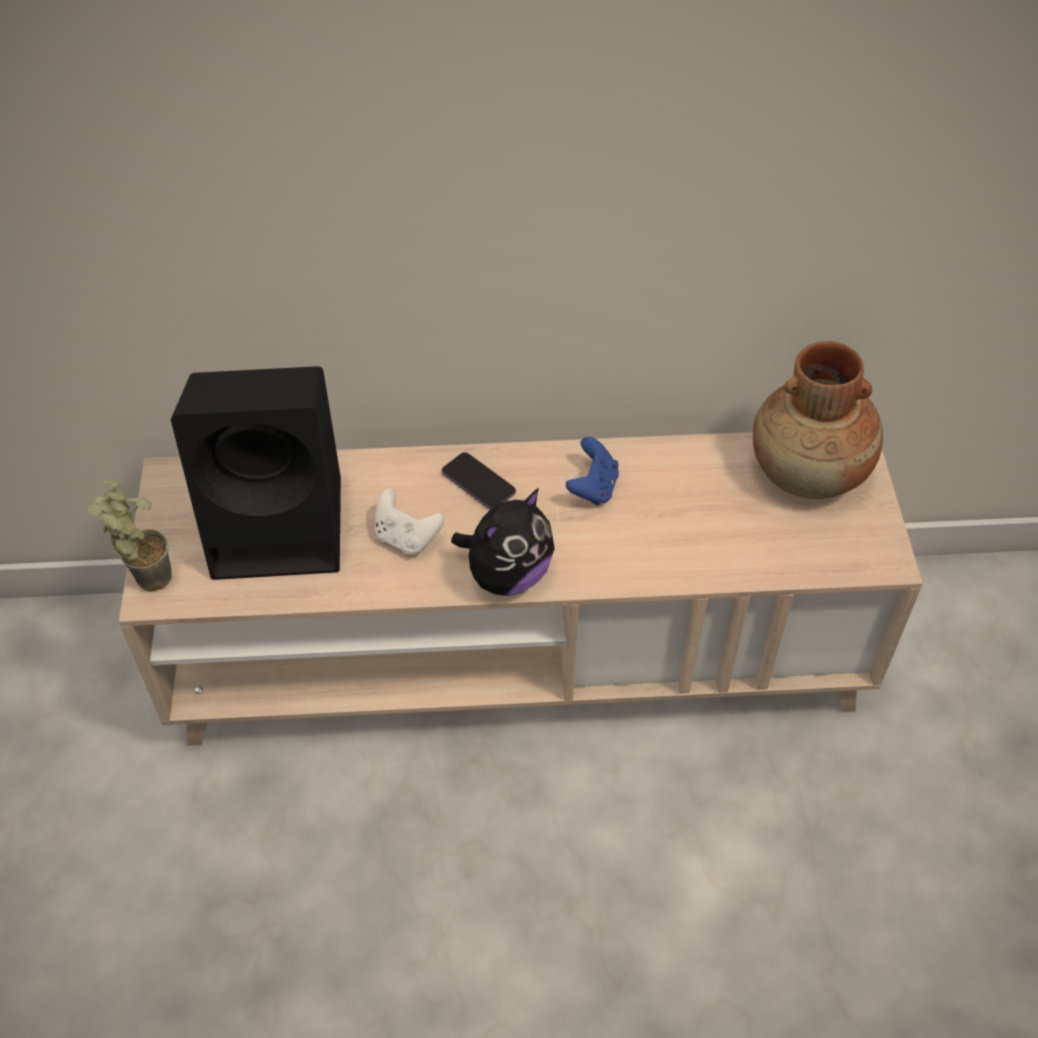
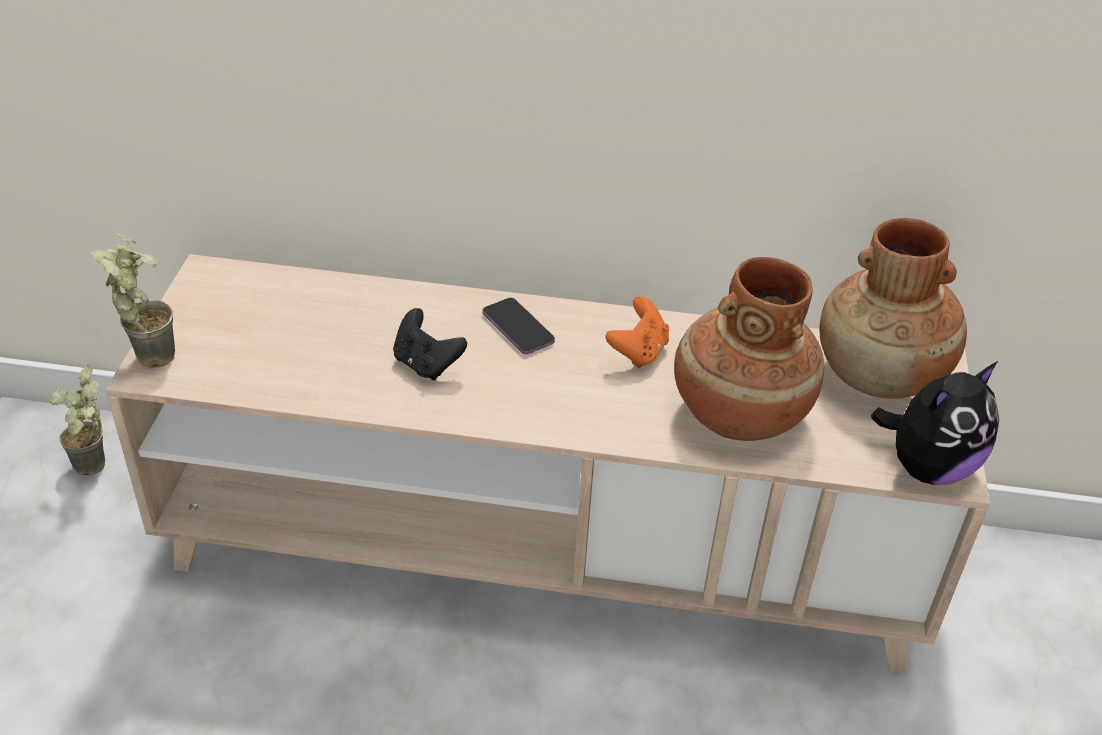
camera: 10 degrees right, 10 degrees down
black speaker [171,366,341,580] -> none
white game controller [374,488,444,554] -> black game controller [393,308,467,380]
plush toy [451,488,555,596] -> plush toy moved to [871,361,999,485]
blue game controller [566,437,619,506] -> orange game controller [605,296,669,368]
none -> potted plant [49,364,105,475]
none -> brown vase [674,257,824,441]

